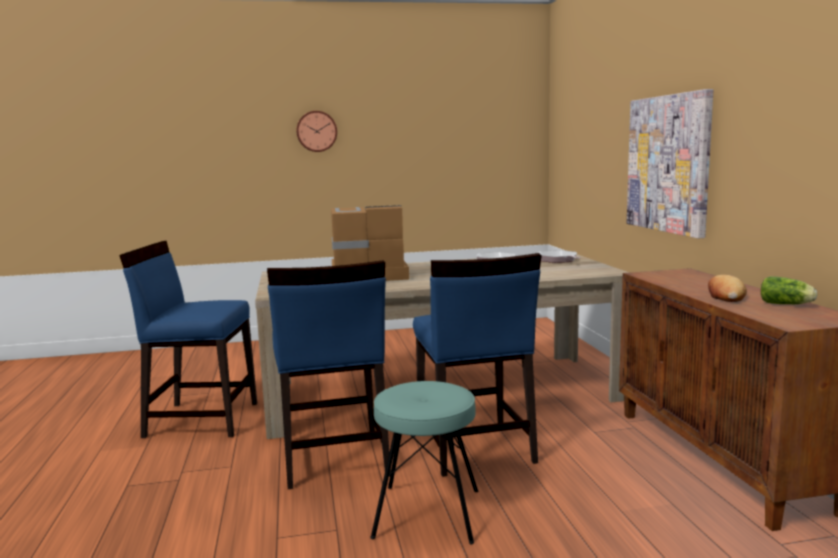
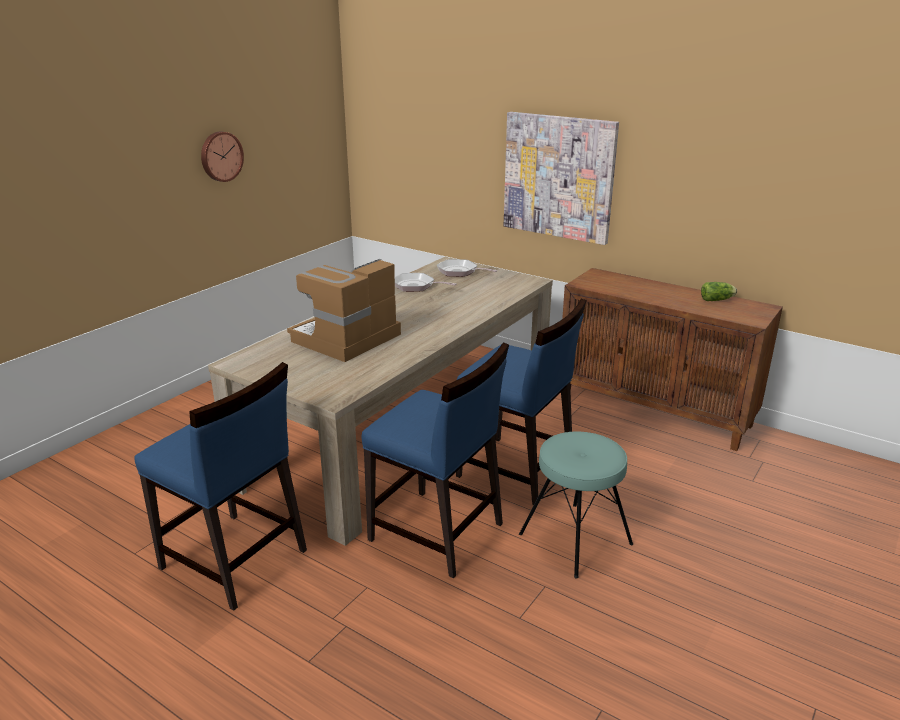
camera: 45 degrees left, 15 degrees up
blue chair [119,241,257,438] -> blue chair turned 105 degrees counterclockwise [135,362,307,611]
wall clock [296,111,337,152] -> wall clock moved to [201,131,244,182]
bread [708,275,747,302] -> none

